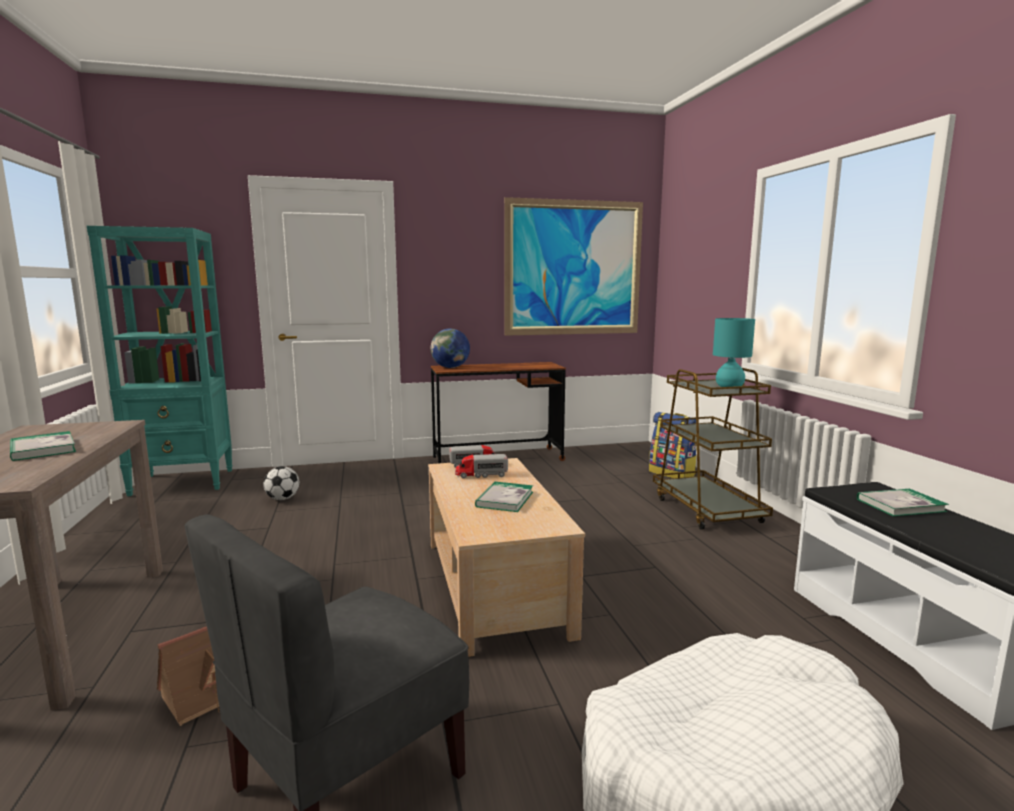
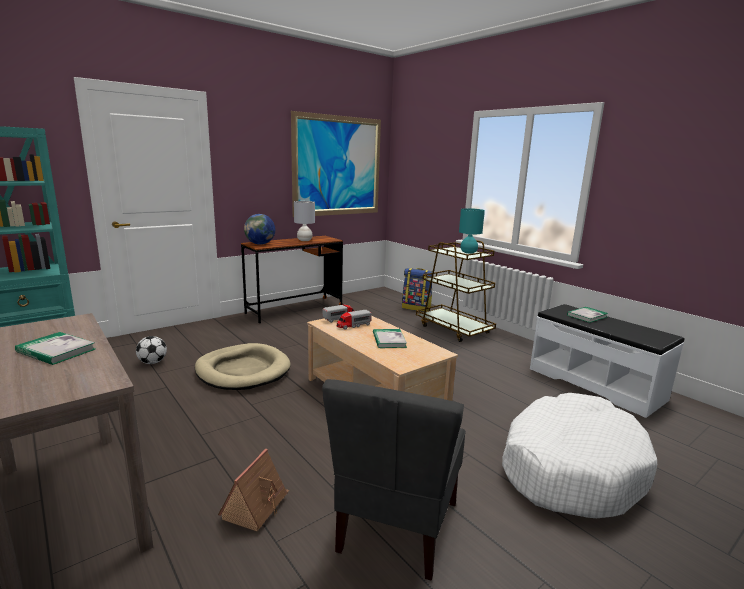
camera: 25 degrees left, 5 degrees up
none -> beige dog bed [195,343,291,390]
none -> grey table lamp [294,201,315,241]

